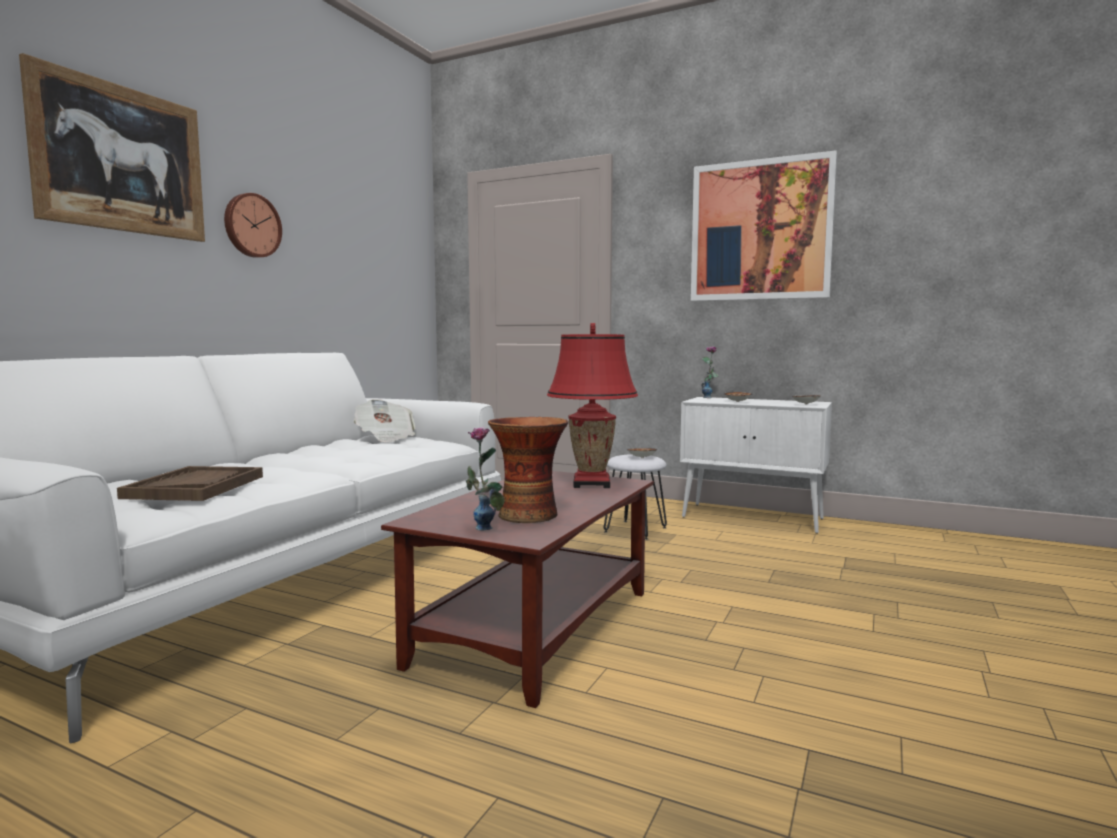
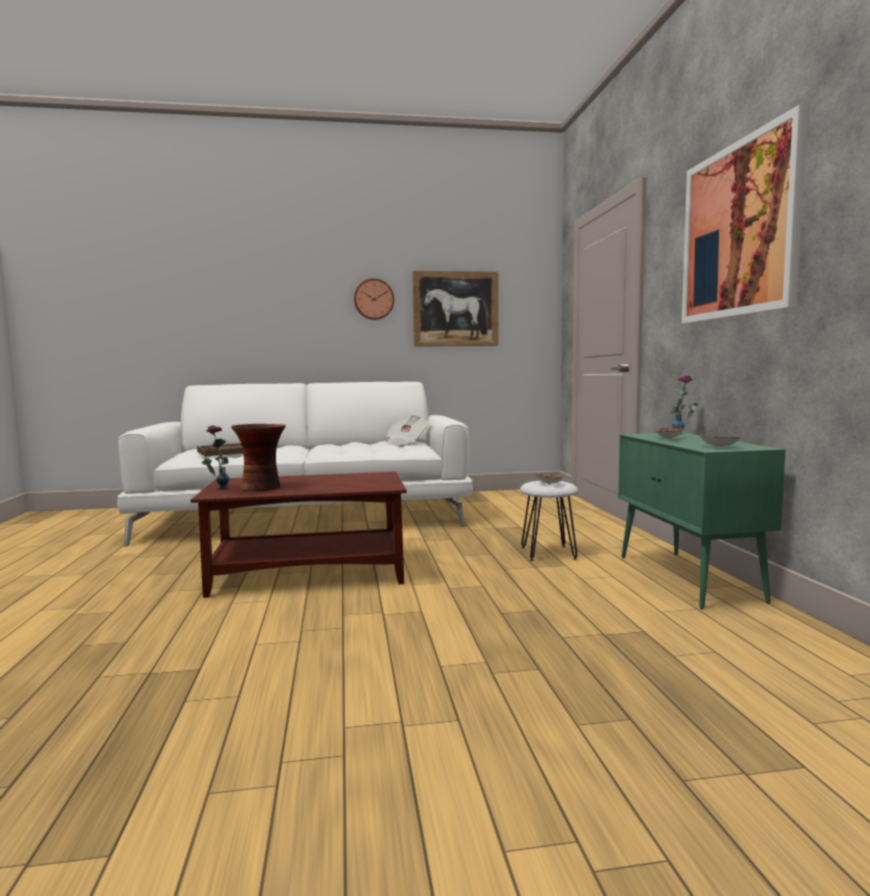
camera: 55 degrees right, 0 degrees up
picture [19,53,205,242] -> picture moved to [412,271,498,347]
red table lamp [547,323,638,488] -> none
white cabinet [680,397,832,534] -> green cabinet [618,433,785,609]

